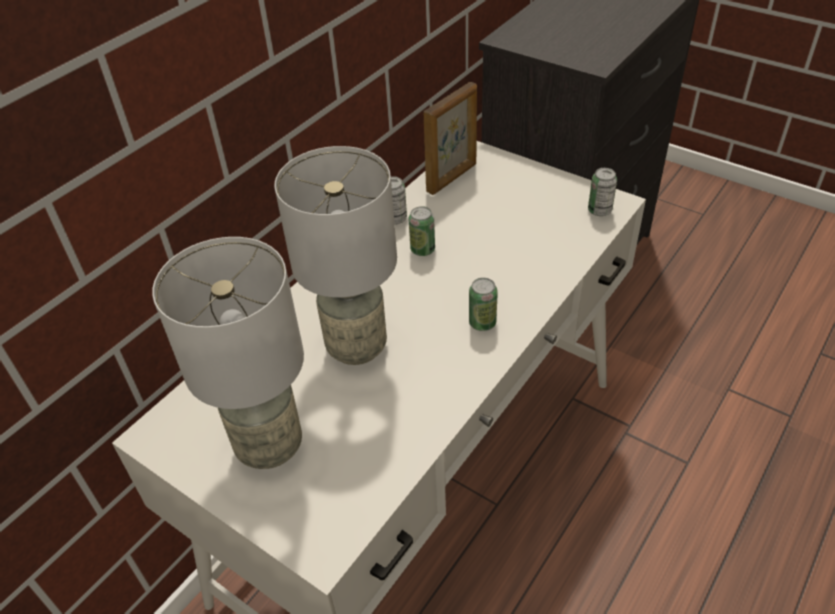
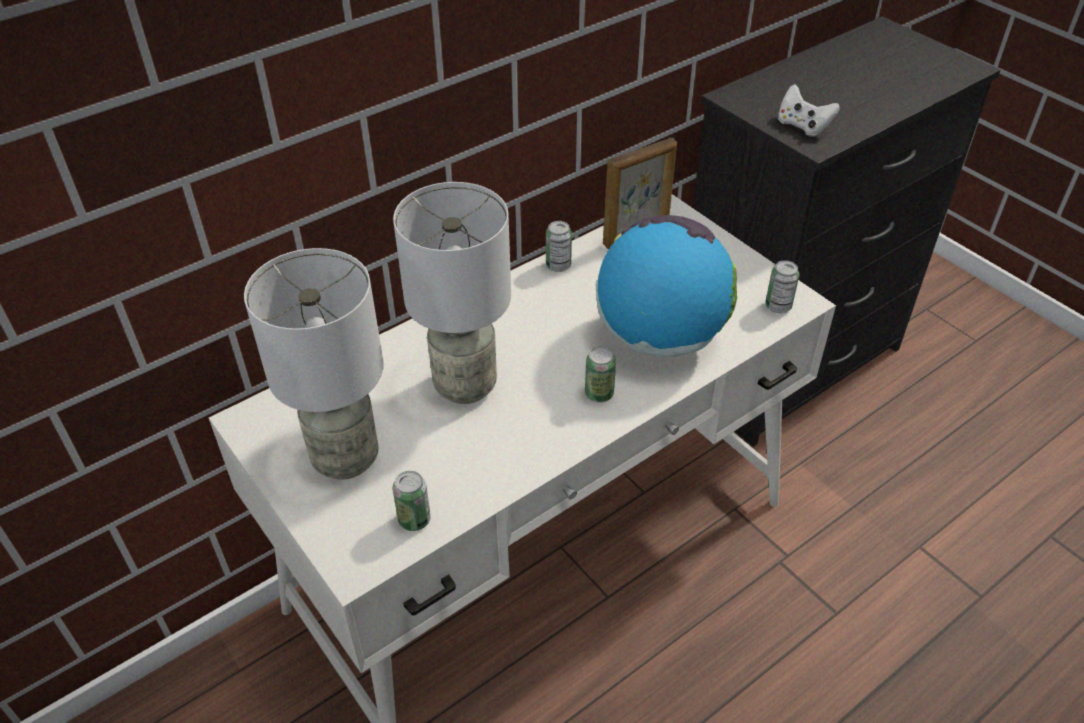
camera: 15 degrees right, 0 degrees up
can [409,206,435,256] -> can moved to [393,471,431,531]
none -> globe [596,215,737,357]
none -> white game controller [778,84,840,137]

